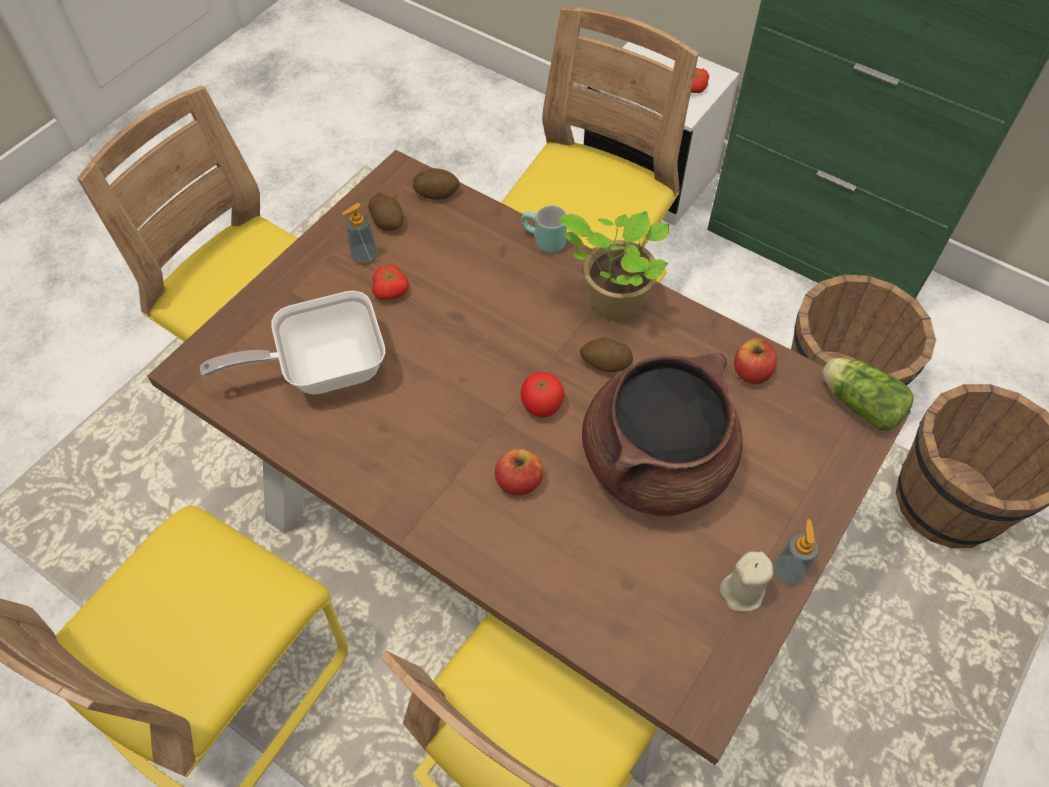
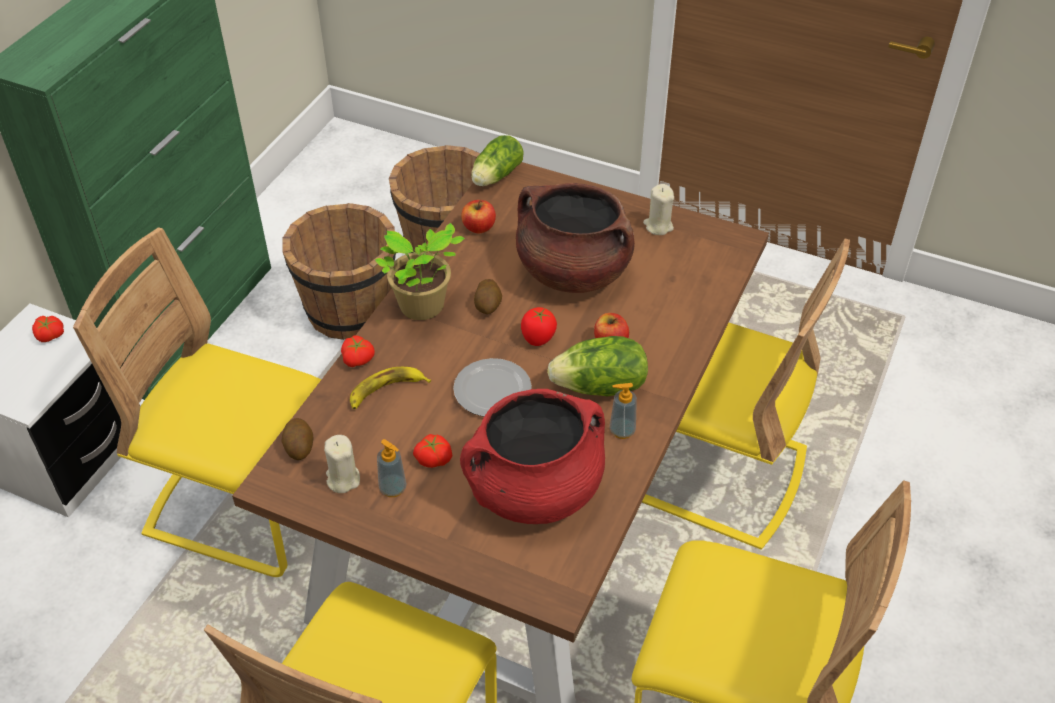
camera: 100 degrees left, 10 degrees down
frying pan [200,291,385,394] -> red cooking pot [460,389,605,524]
potato [368,193,403,231] -> beige candle [324,435,360,493]
turquoise mug [521,205,567,253] -> tomato [341,335,375,367]
soap dispenser [773,519,819,586] -> soap dispenser moved to [610,383,637,439]
none -> banana [350,367,431,409]
none -> plate [453,358,532,417]
none -> lettuce [547,336,648,396]

